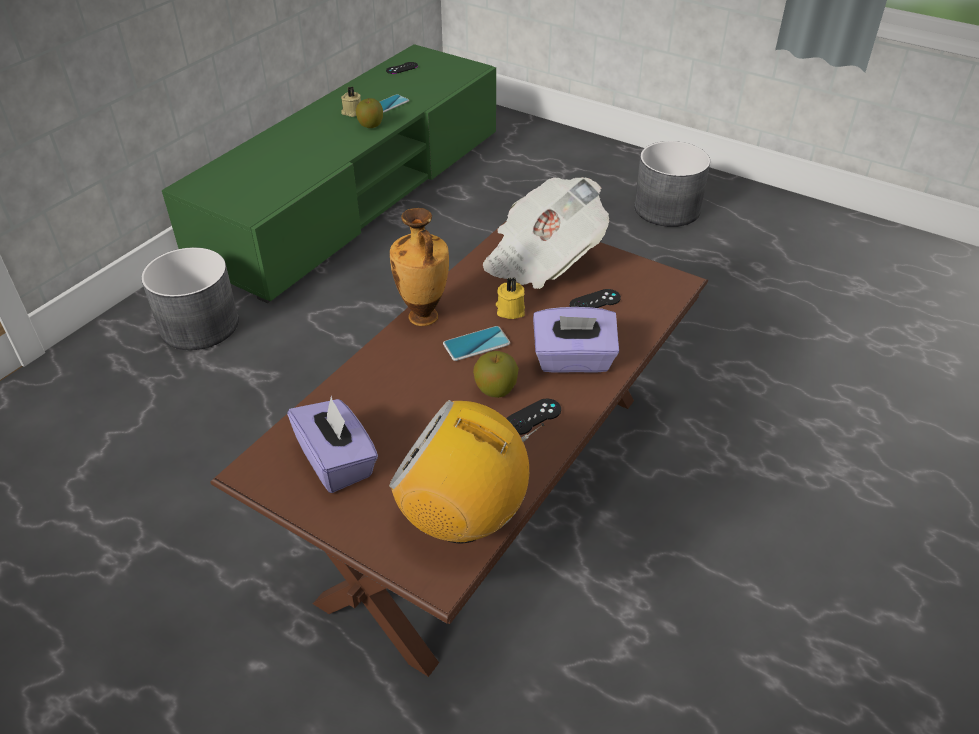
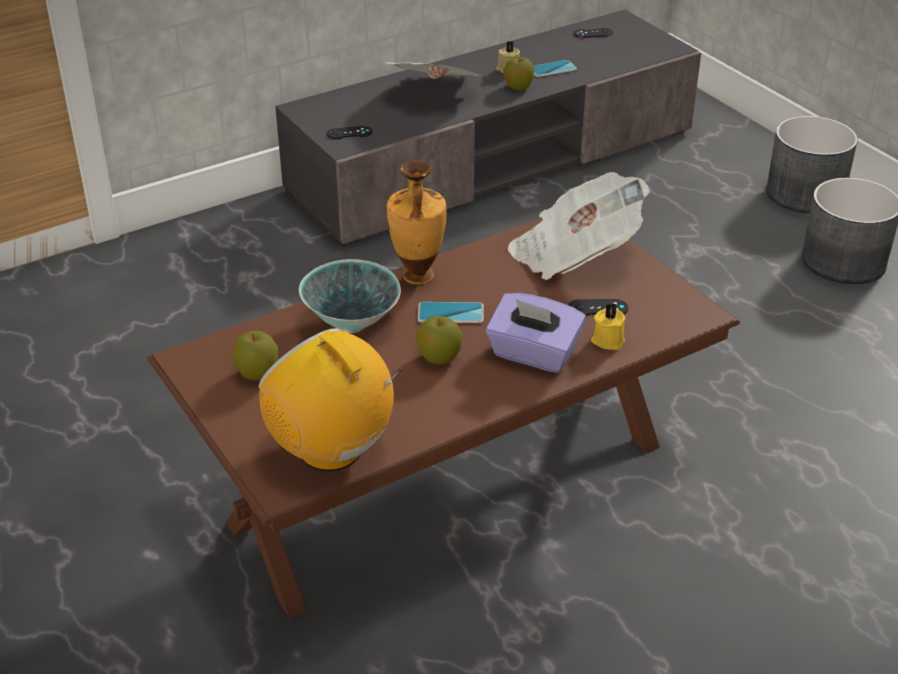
camera: 25 degrees right, 5 degrees down
grey planter [141,247,239,350] -> grey planter moved to [766,116,858,214]
green tv stand [162,44,496,303] -> grey tv stand [275,10,701,246]
purple tissue box [287,396,378,493] -> apple [232,331,278,380]
yellow candle [496,278,525,319] -> yellow candle moved to [591,303,626,350]
black game controller [506,399,561,435] -> black game controller moved to [327,126,373,139]
none -> bowl [299,259,401,333]
none -> newspaper [385,62,482,79]

